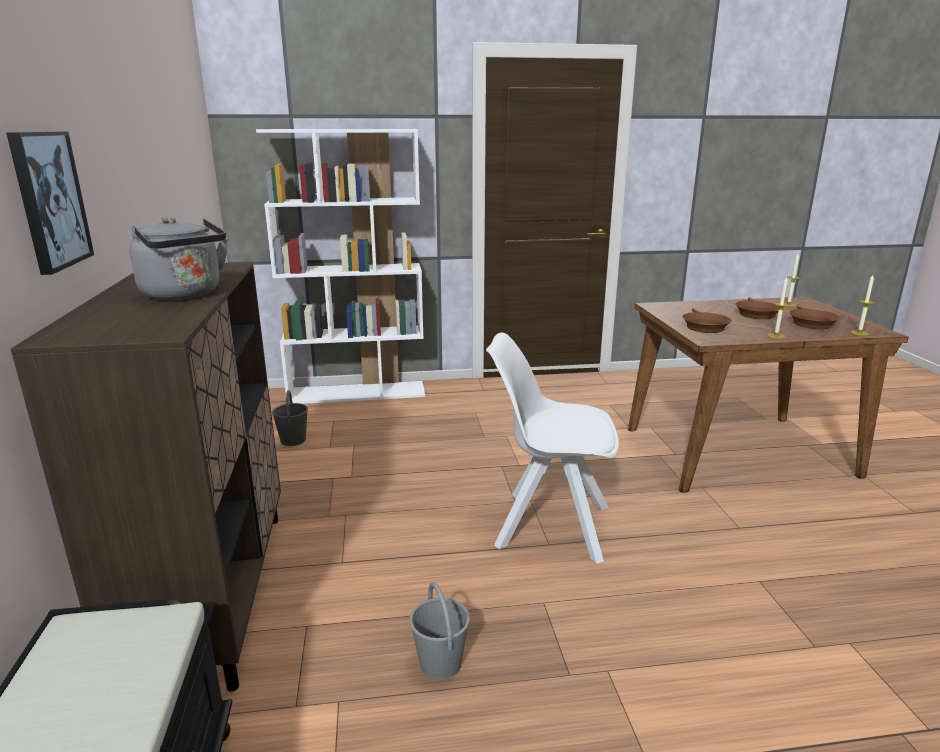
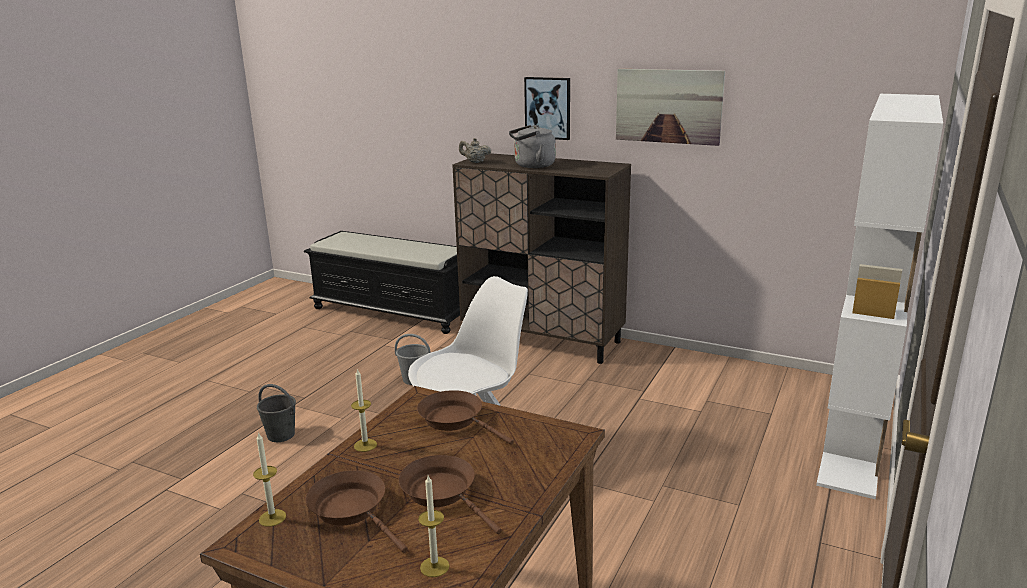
camera: 125 degrees right, 0 degrees up
grey bucket [272,390,308,446] -> grey bucket moved to [257,384,296,442]
none -> beige teapot [459,138,492,163]
none -> picture [616,69,725,146]

